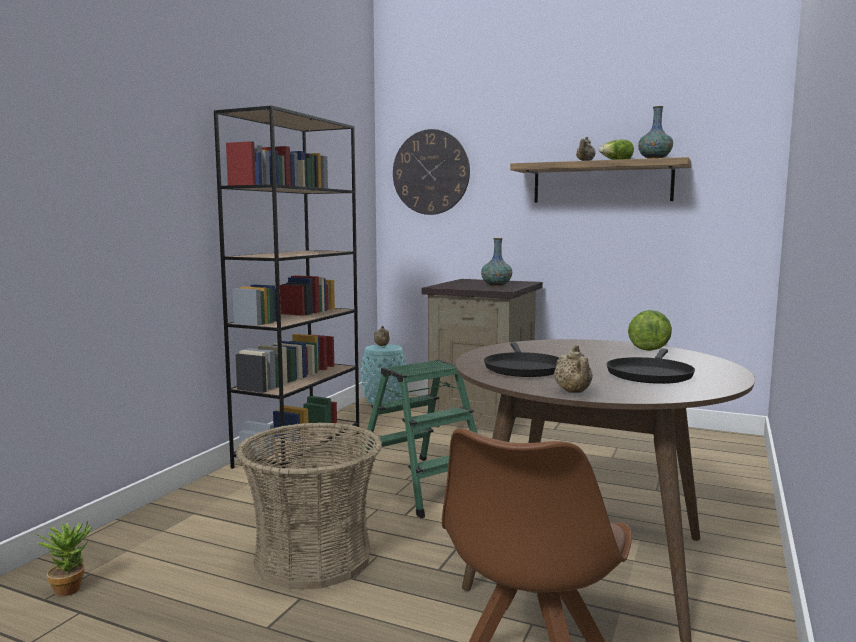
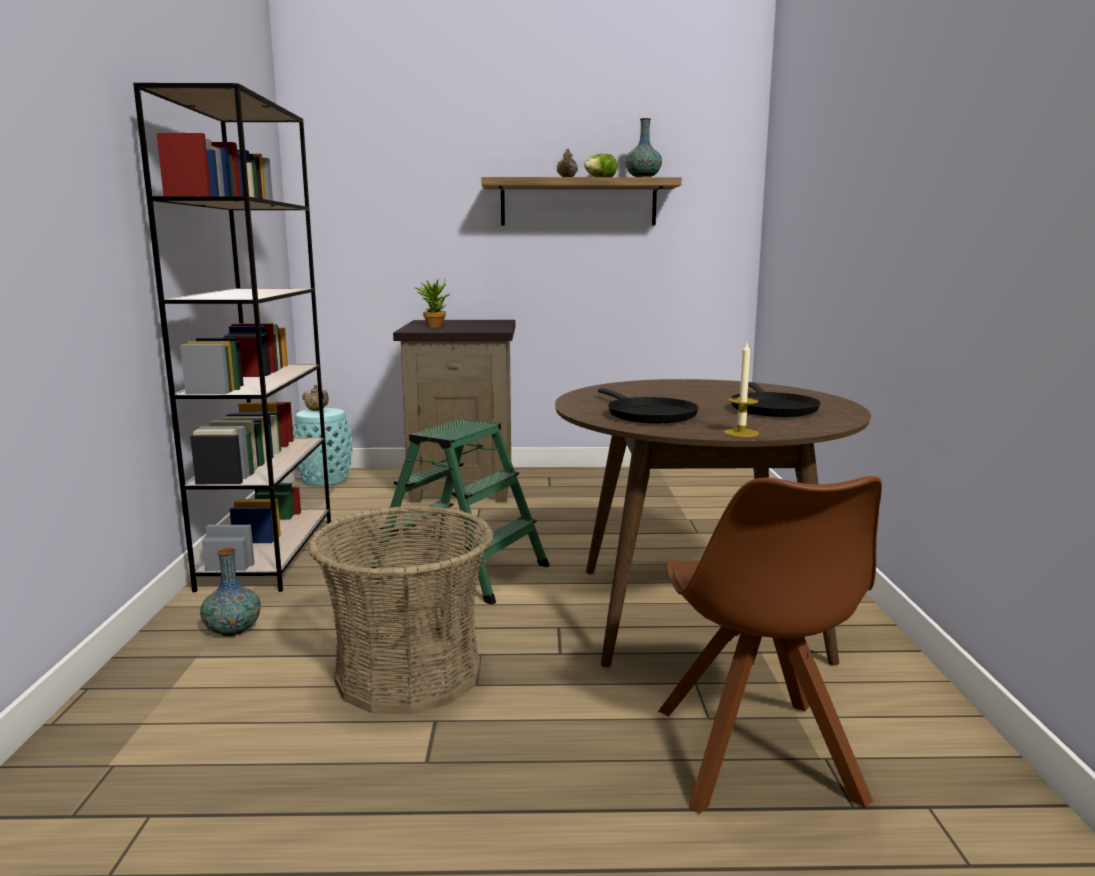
camera: 25 degrees left, 5 degrees up
potted plant [33,520,92,597] -> potted plant moved to [414,279,451,328]
wall clock [393,129,470,215] -> none
vase [481,238,512,286] -> vase moved to [200,548,261,636]
beige teapot [554,345,593,393] -> candle [724,343,759,437]
lettuce [628,310,672,351] -> none

